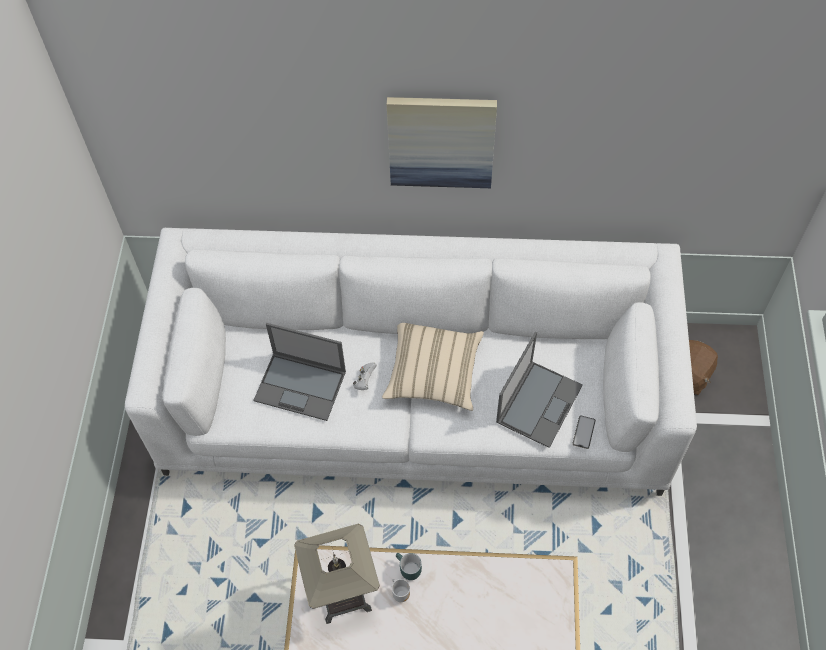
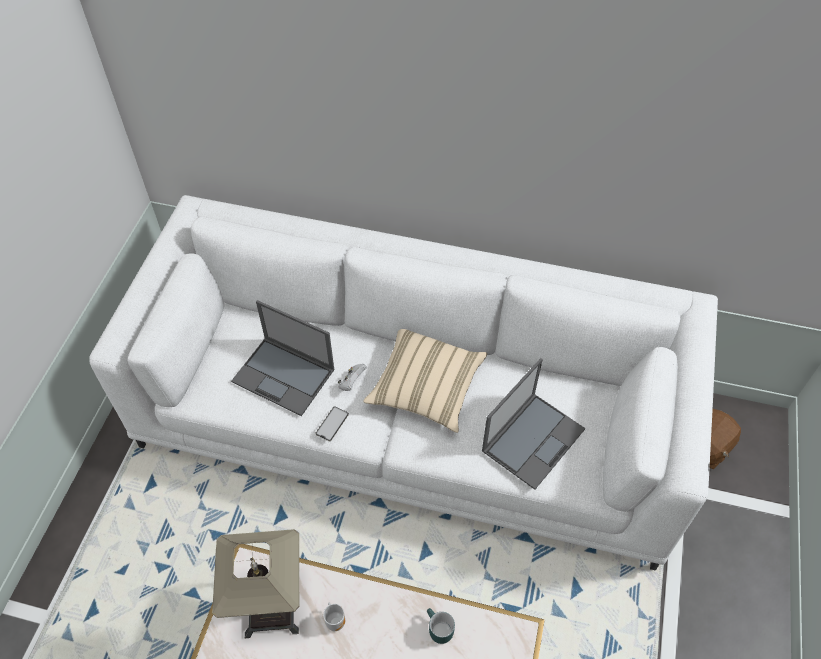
camera: 10 degrees right, 5 degrees down
picture [387,97,497,188] -> none
turquoise mug [396,553,422,580] -> turquoise mug moved to [427,608,455,644]
phone [572,415,596,449] -> phone moved to [315,406,349,441]

